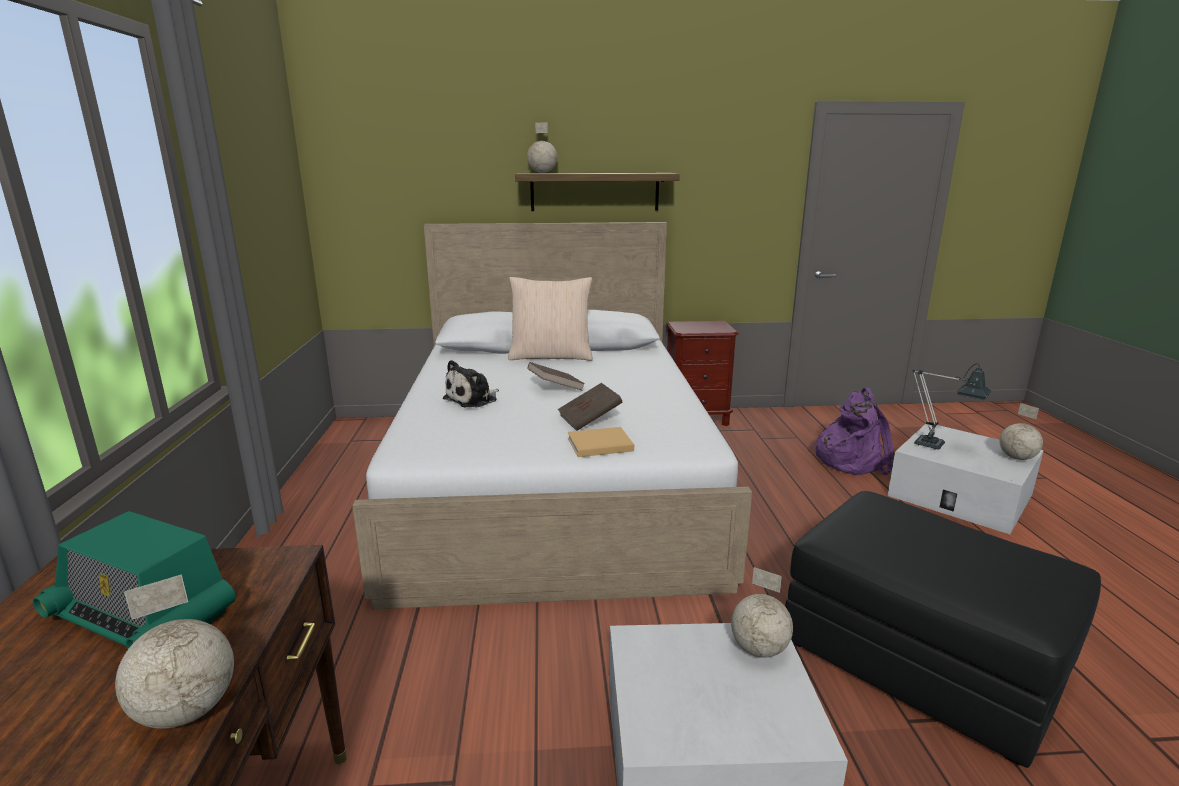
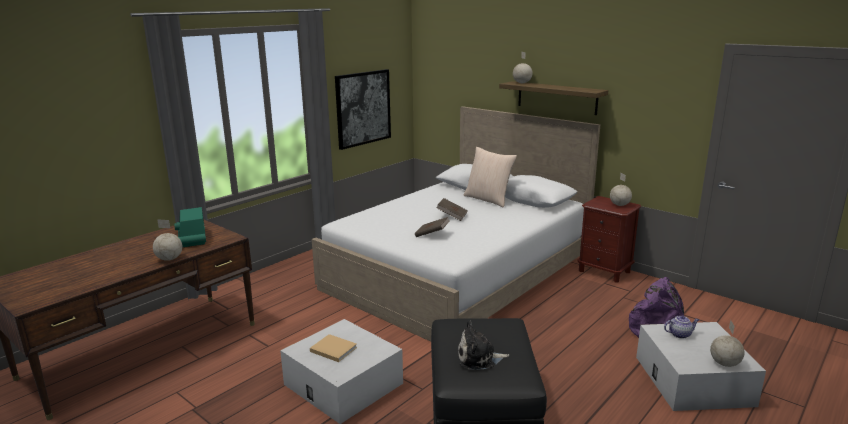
camera: 45 degrees right, 0 degrees up
plush toy [443,360,499,408] -> plush toy moved to [458,321,509,370]
beige book [568,427,634,457] -> beige book moved to [310,334,357,362]
globe [731,567,793,658] -> globe moved to [610,173,632,206]
table lamp [912,364,991,450] -> teapot [664,315,699,339]
none -> picture [335,69,391,150]

